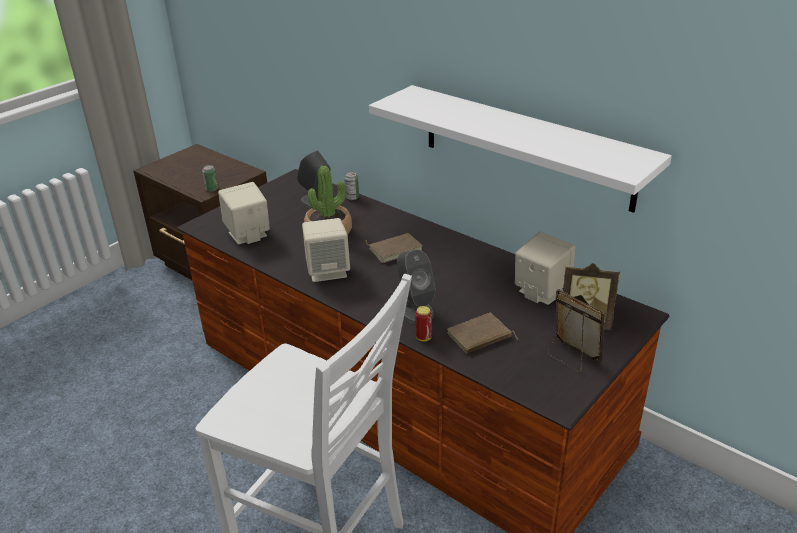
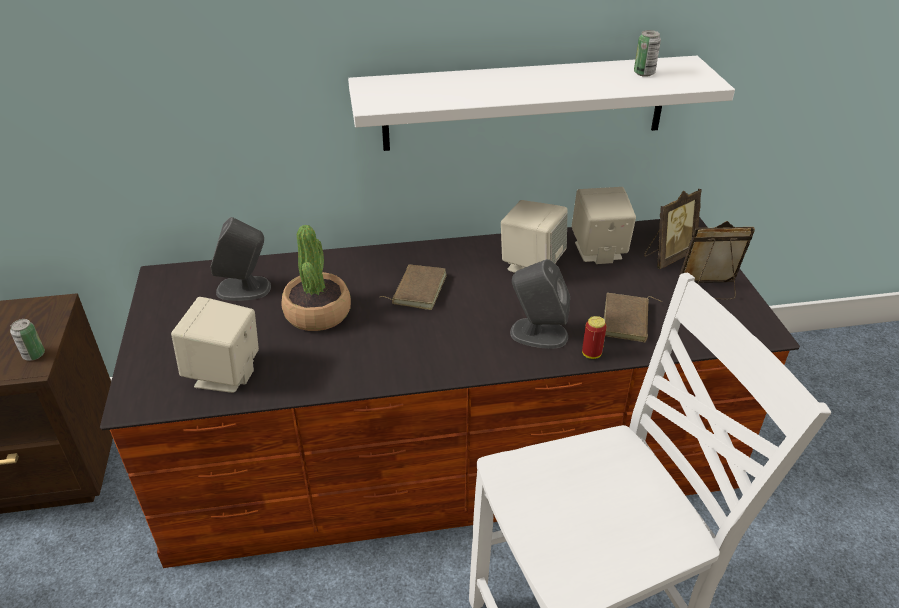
camera: 50 degrees left, 5 degrees up
beige speaker [302,218,350,282] -> beige speaker moved to [501,200,567,273]
can [344,172,359,200] -> can moved to [634,30,661,77]

